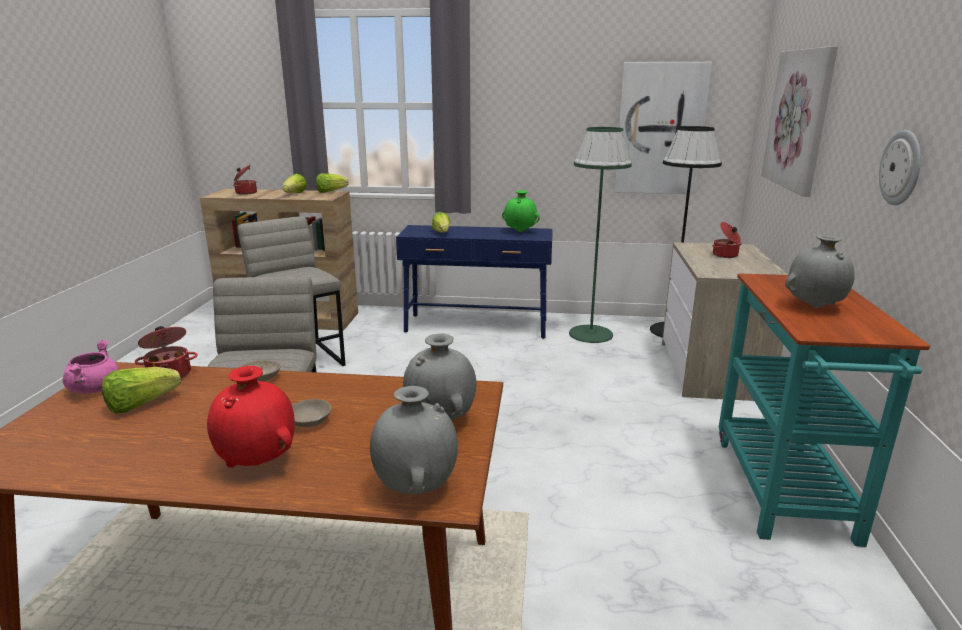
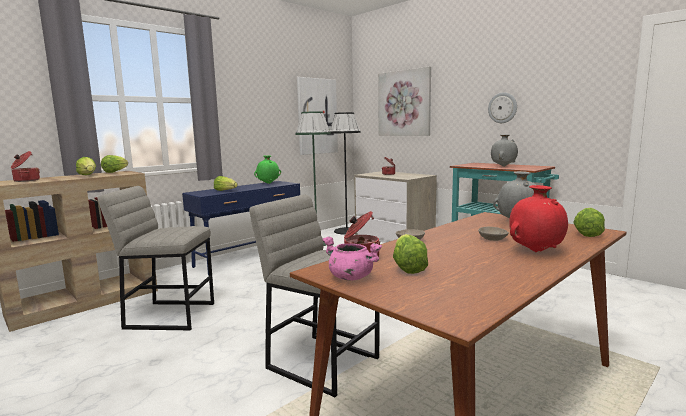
camera: 50 degrees left, 10 degrees down
grey vase [370,386,458,494] -> lettuce [573,208,605,237]

